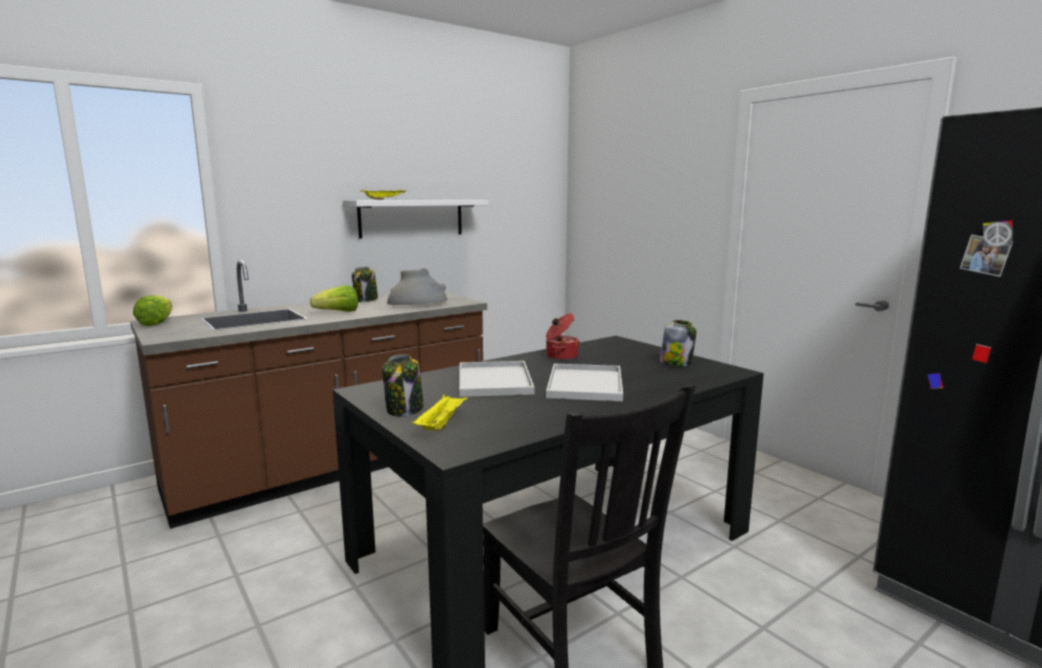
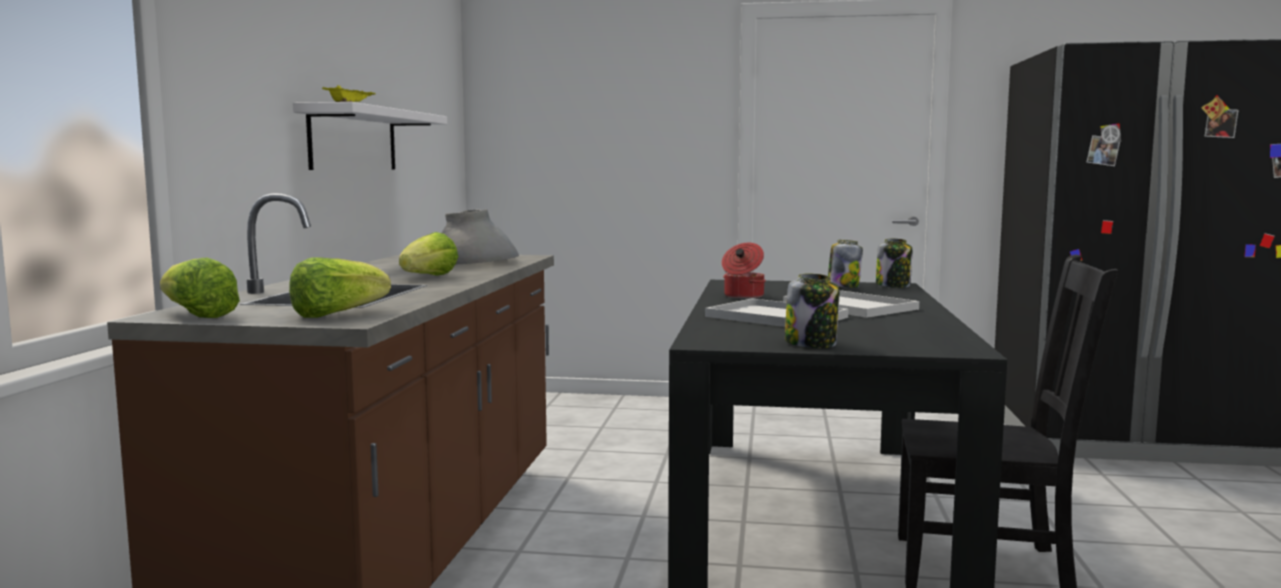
camera: 45 degrees left, 5 degrees down
jar [352,267,378,302] -> jar moved to [876,238,912,288]
yellow tray [412,394,469,431] -> none
none -> lettuce [289,257,391,318]

